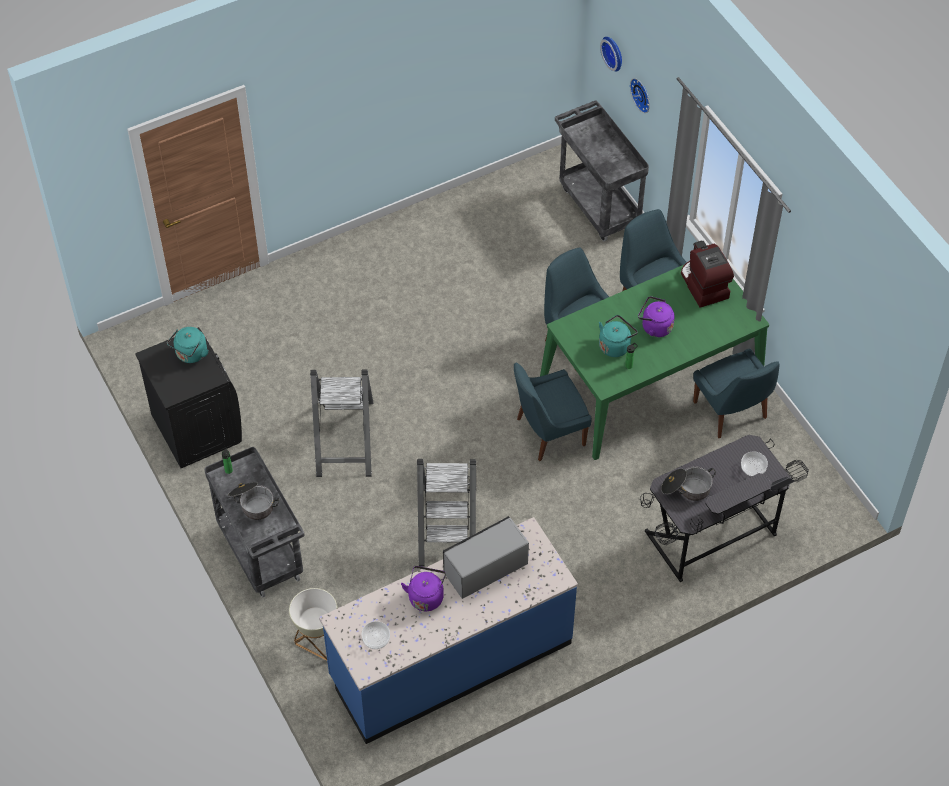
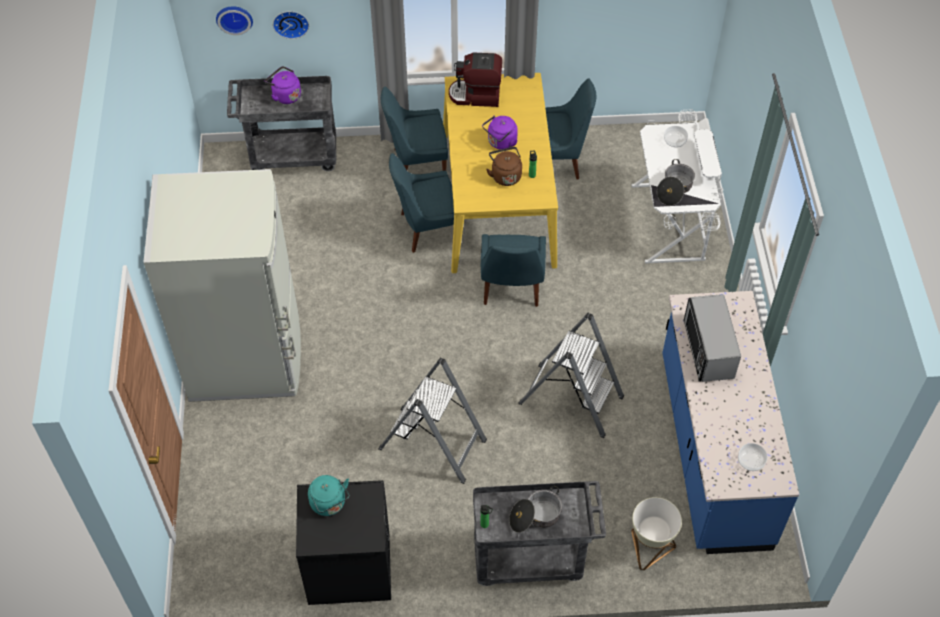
camera: 65 degrees left, 0 degrees up
purple kettle [401,566,446,611] -> purple kettle moved to [265,66,301,104]
green dining table [540,264,769,460] -> yellow dining table [443,73,558,273]
turquoise kettle [599,315,638,357] -> brown kettle [486,147,522,186]
black desk [640,435,809,582] -> white desk [631,109,723,264]
none -> white fridge [143,169,301,402]

